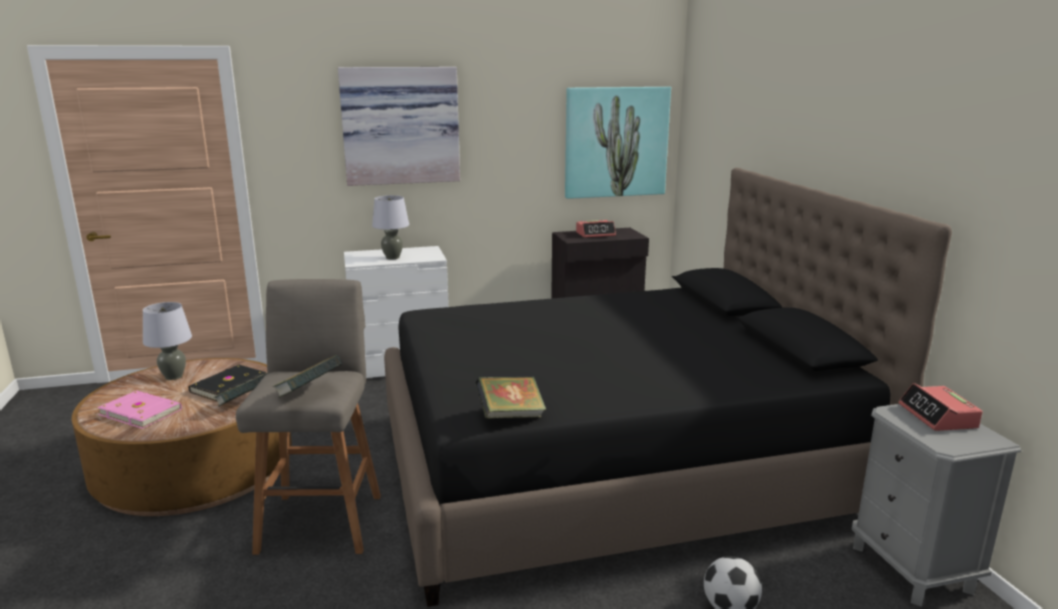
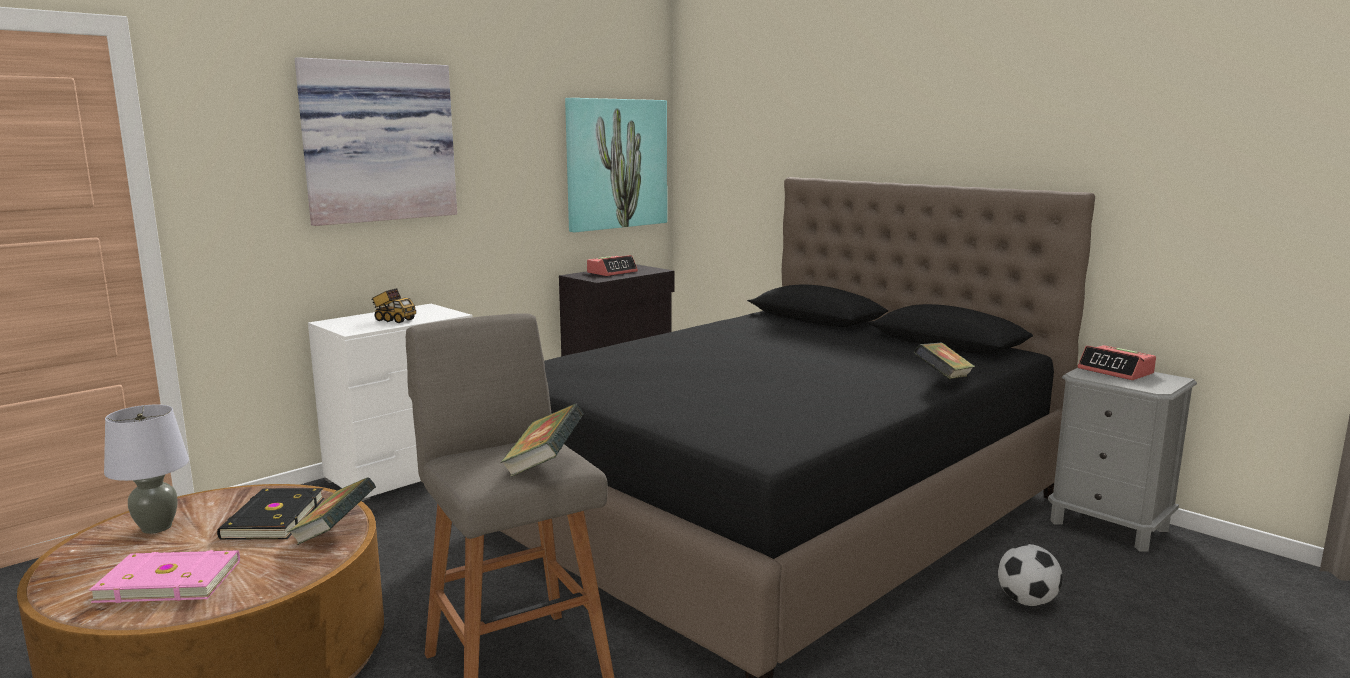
camera: 30 degrees left, 5 degrees down
grey table lamp [372,195,409,260] -> toy truck [371,288,416,323]
book [475,376,546,419] -> book moved to [914,342,975,379]

